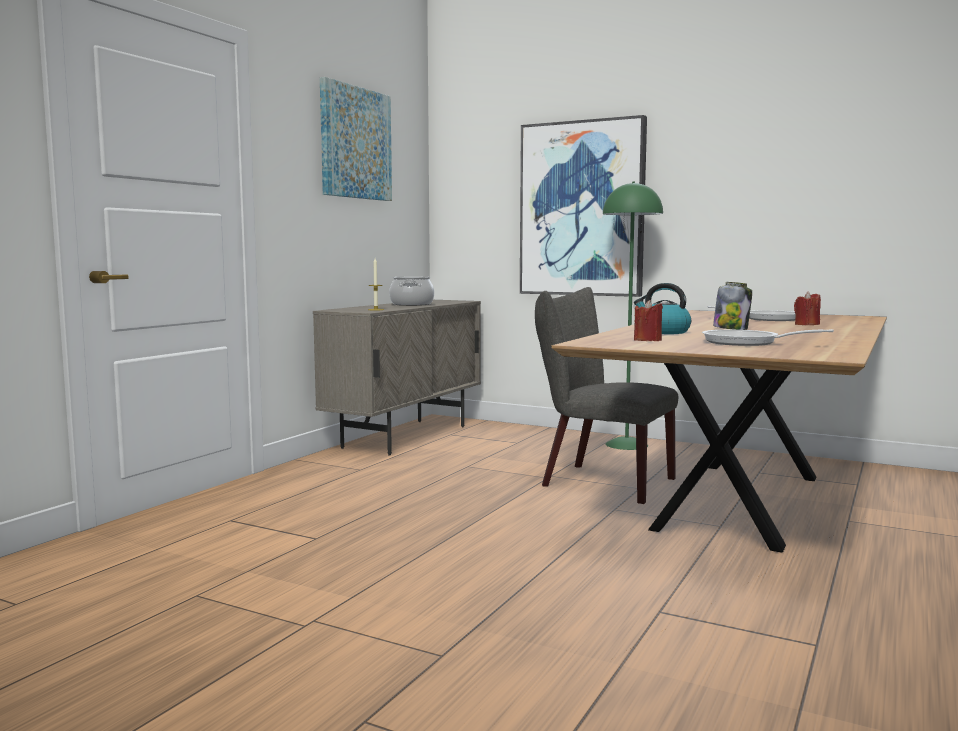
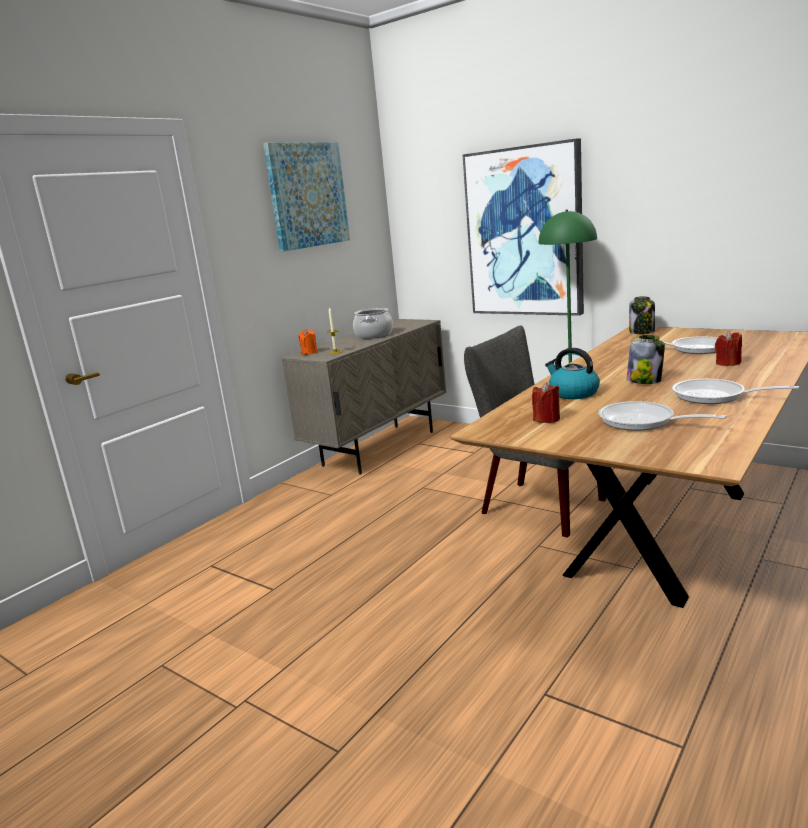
camera: 10 degrees right, 10 degrees up
none -> orange candle [298,329,318,355]
none -> jar [629,296,655,334]
none -> frying pan [672,379,799,404]

